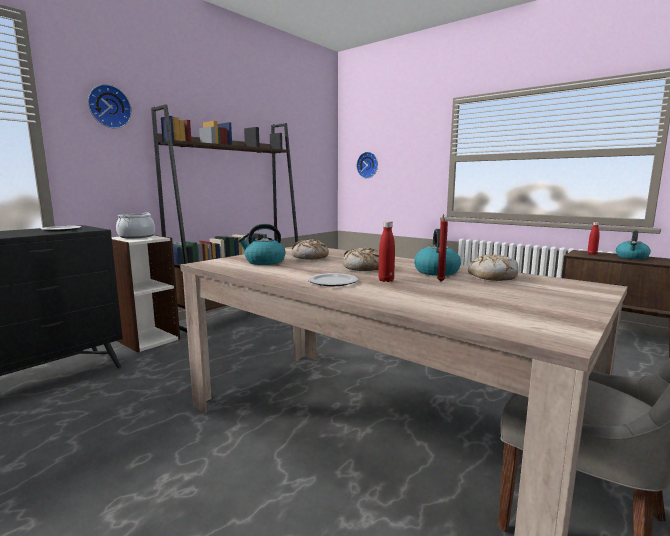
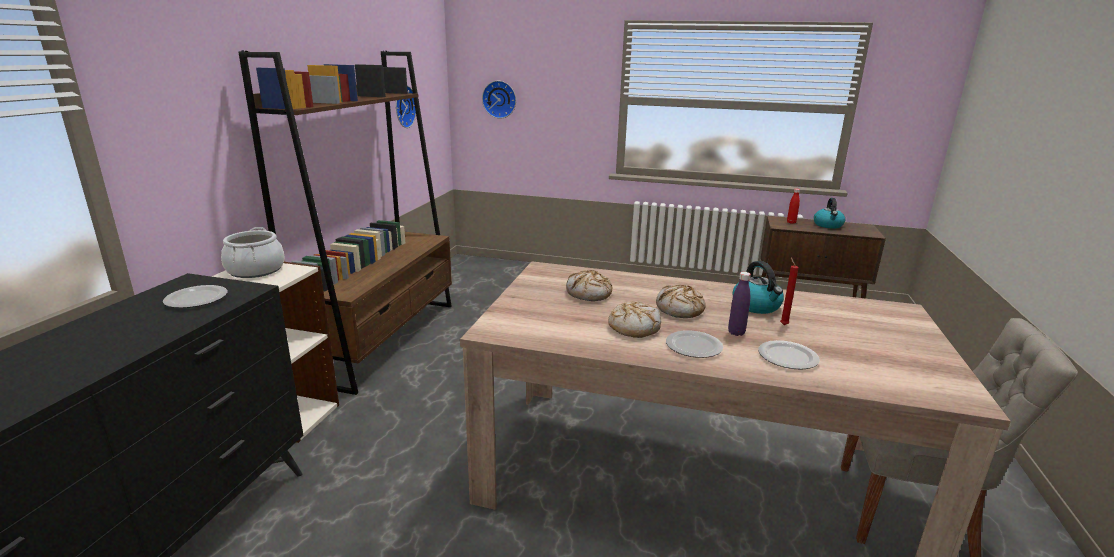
camera: 25 degrees left, 10 degrees up
wall clock [88,84,132,128] -> wall clock moved to [396,85,416,128]
kettle [238,224,285,265] -> none
red bottle [378,221,395,282] -> purple bottle [728,272,751,336]
bread [468,254,518,281] -> bread moved to [608,301,661,338]
none -> plate [758,340,820,370]

